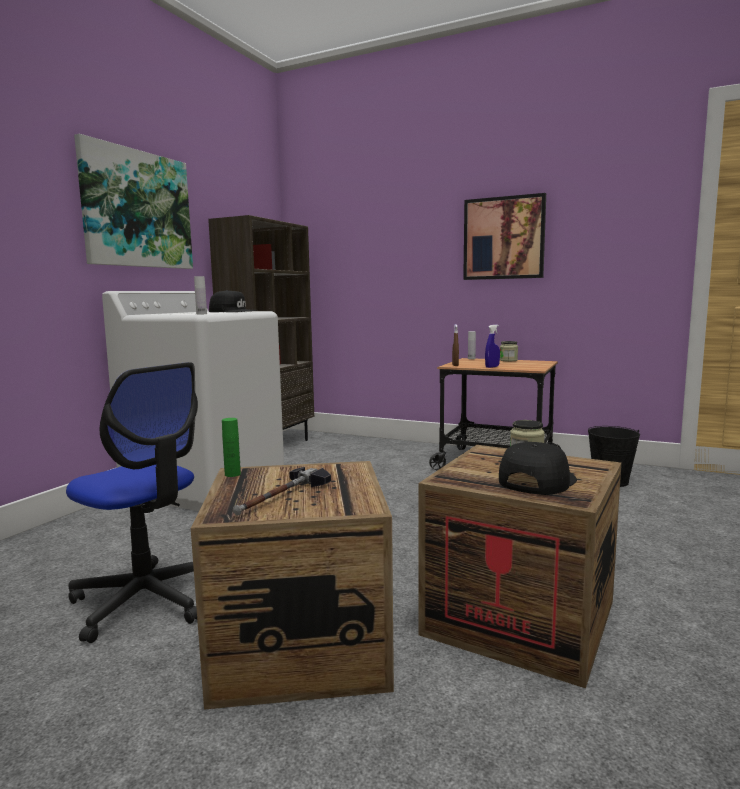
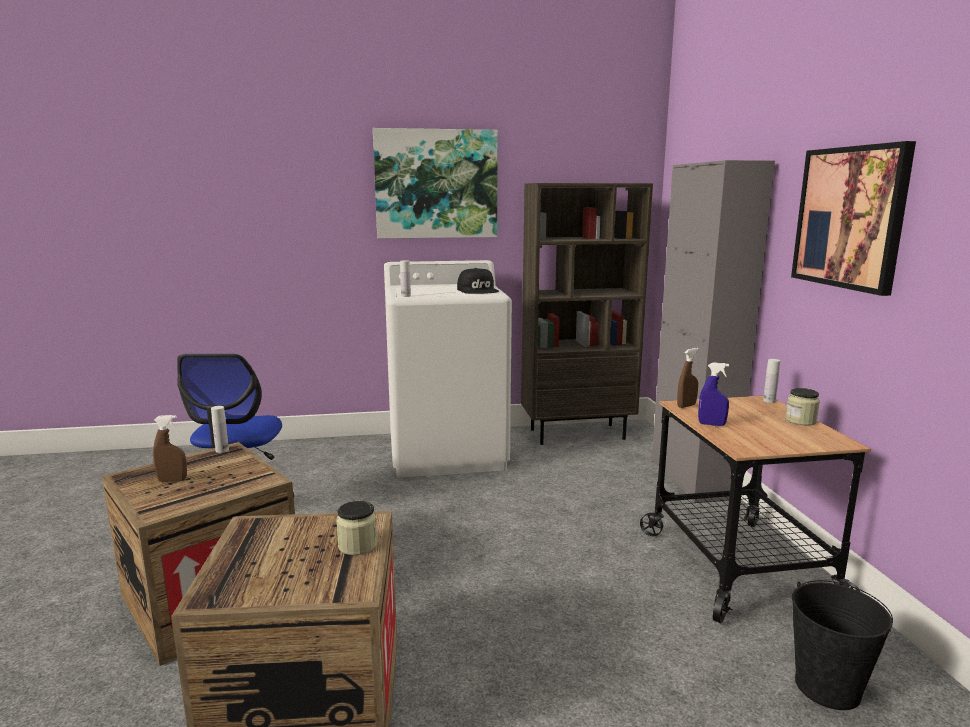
camera: 55 degrees right, 5 degrees up
green bottle [222,418,241,477] -> white bottle [211,406,229,453]
hammer [233,467,331,515] -> brown spray bottle [153,415,187,482]
black cap [499,442,577,495] -> none
none -> grey cabinet [652,160,775,503]

